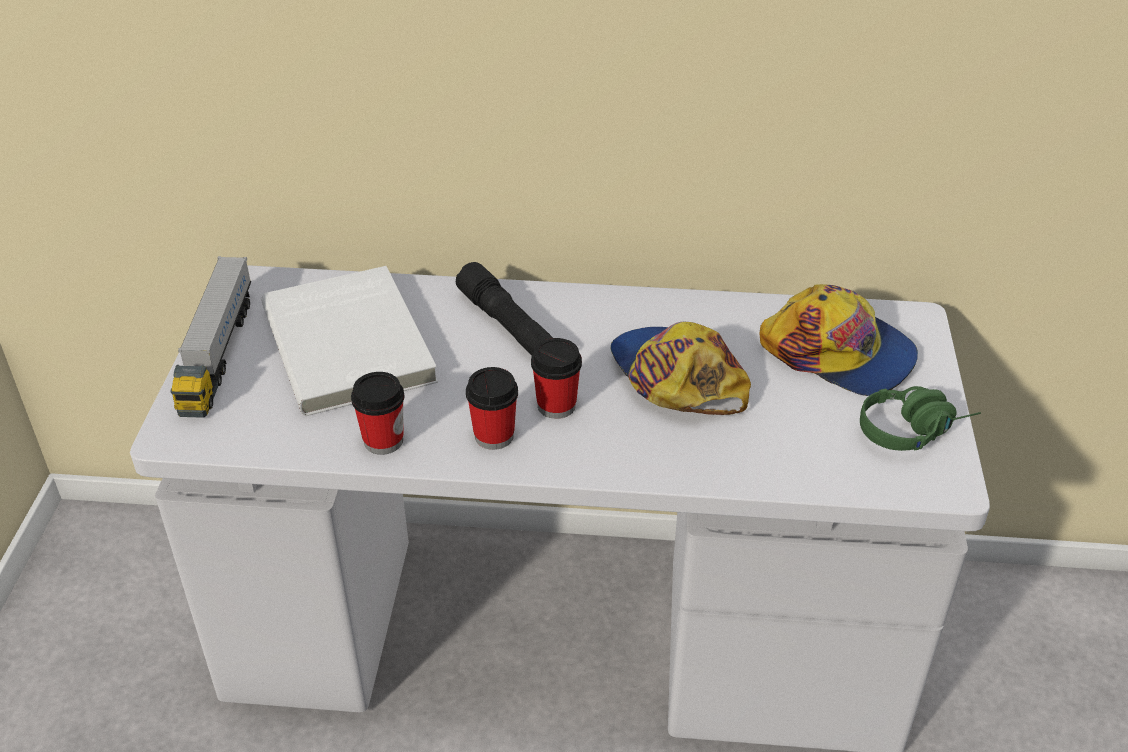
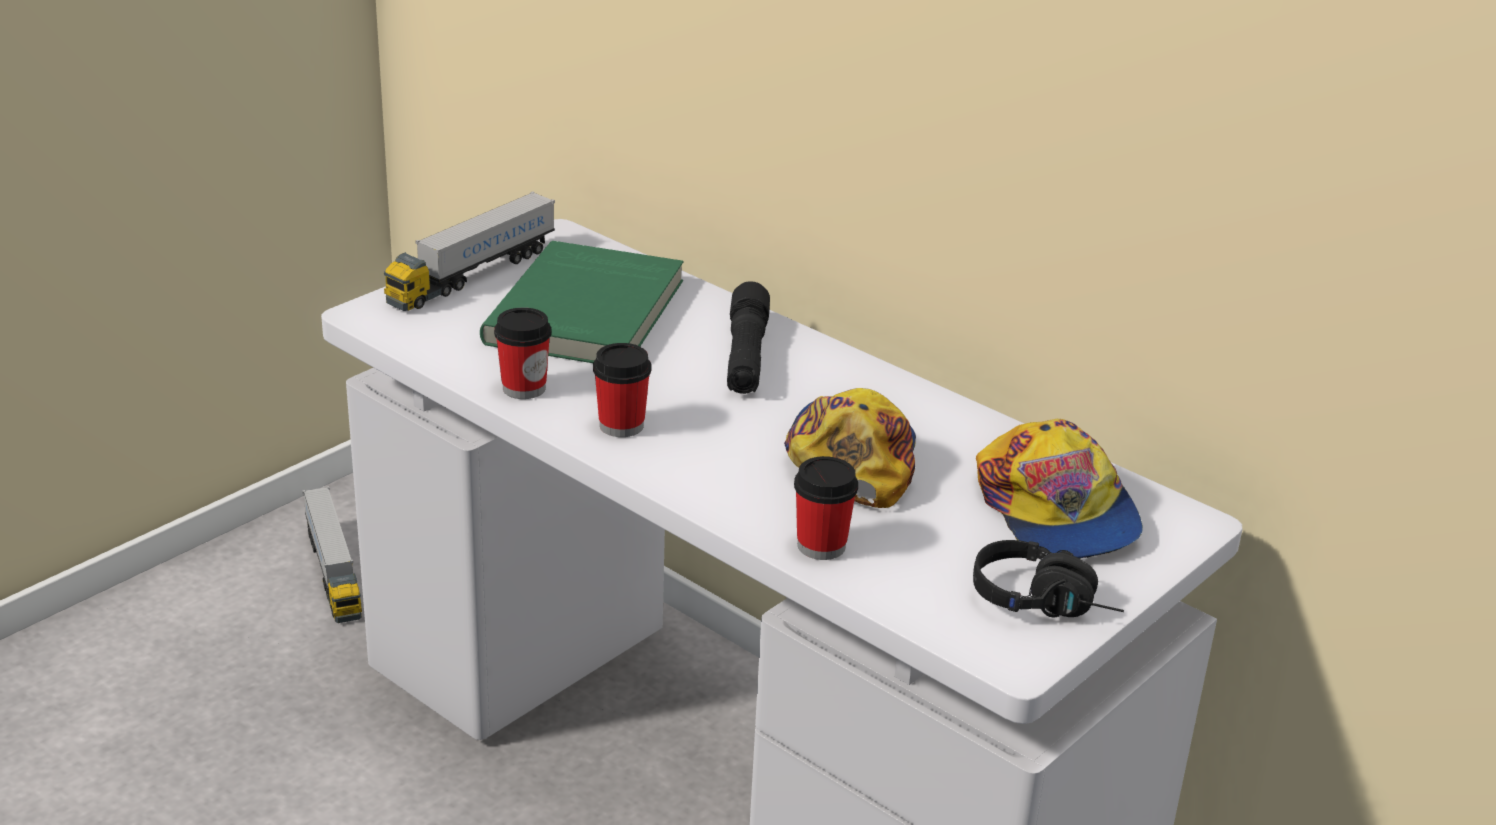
camera: 35 degrees right, 10 degrees down
white book [261,266,438,416] -> green book [480,241,684,363]
cup [531,338,582,419] -> cup moved to [794,456,858,560]
green headphones [860,386,981,451] -> black headphones [973,540,1124,618]
none -> toy truck [302,486,362,623]

